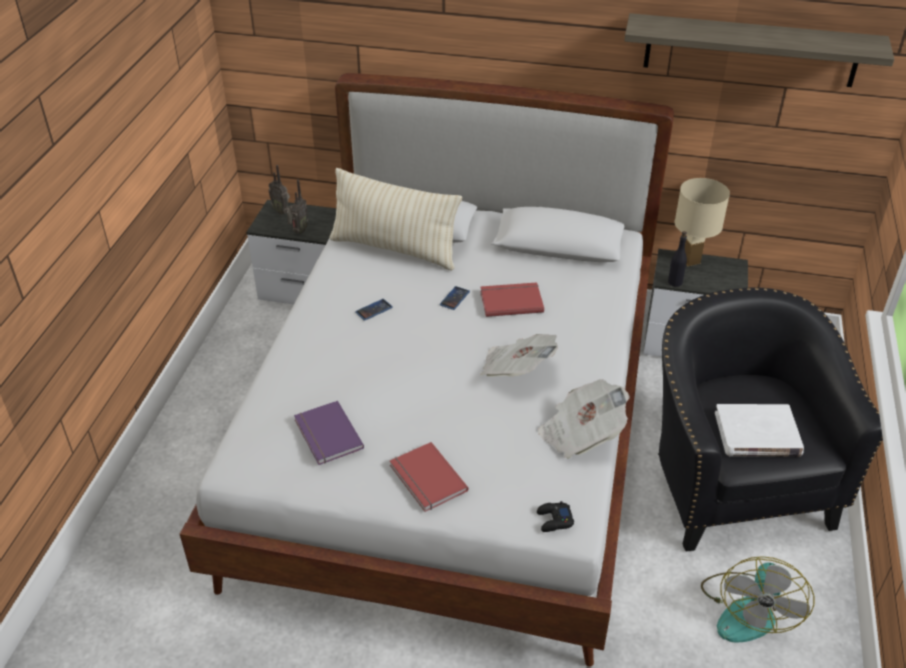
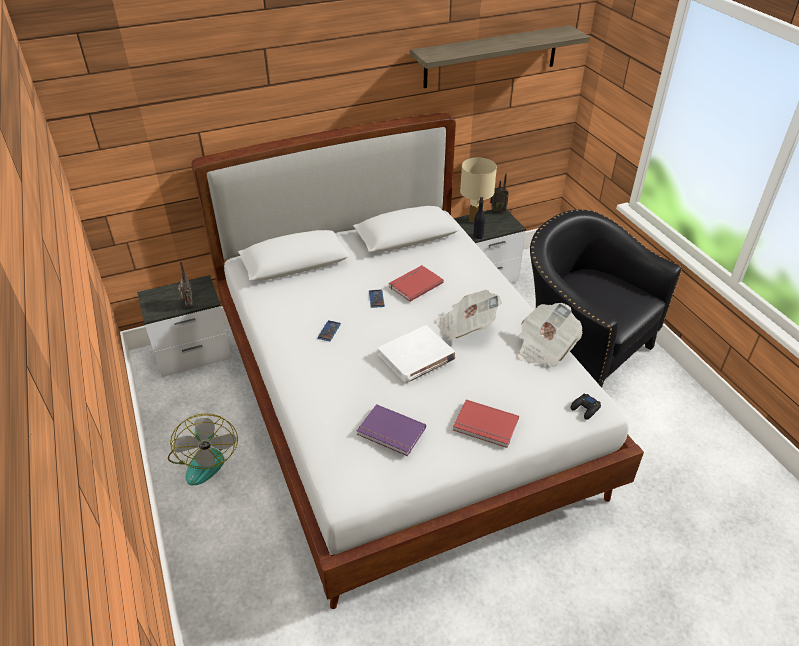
camera: 35 degrees left, 0 degrees up
radio [268,165,290,215] -> radio moved to [490,174,509,213]
beige pillow [329,168,462,271] -> none
fan [701,556,815,643] -> fan moved to [168,414,238,486]
white book [715,404,804,457] -> white book moved to [378,325,456,383]

